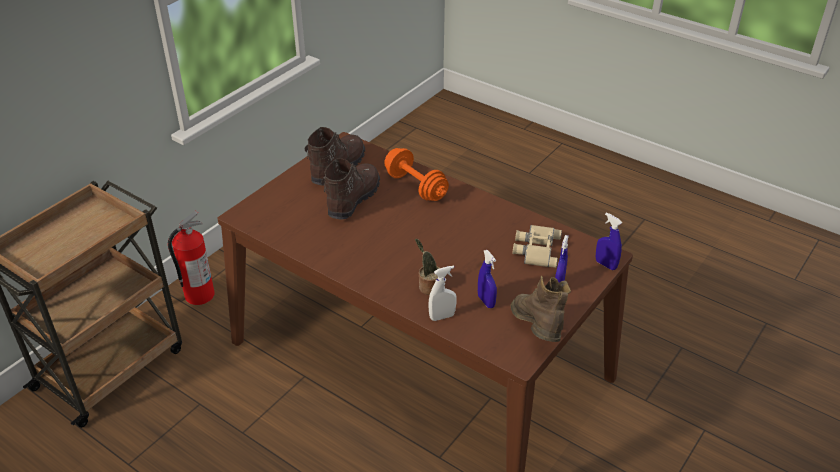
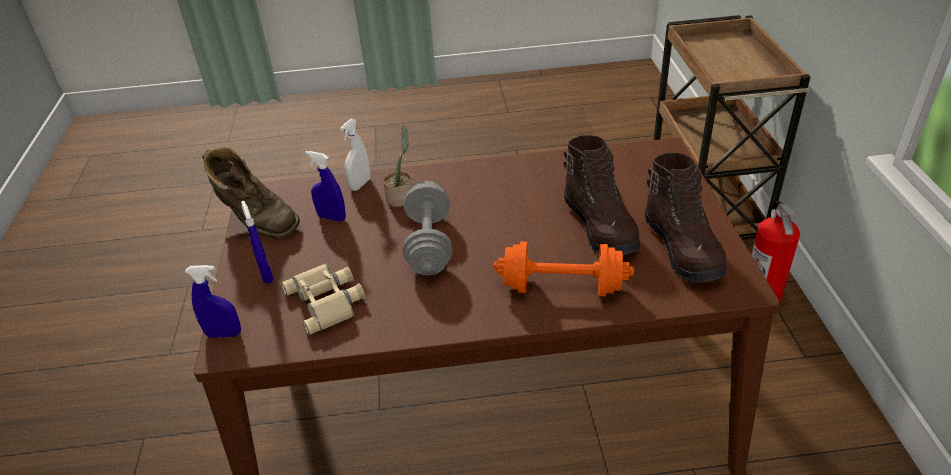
camera: 140 degrees right, 0 degrees up
none -> grey dumbbell [403,181,452,275]

